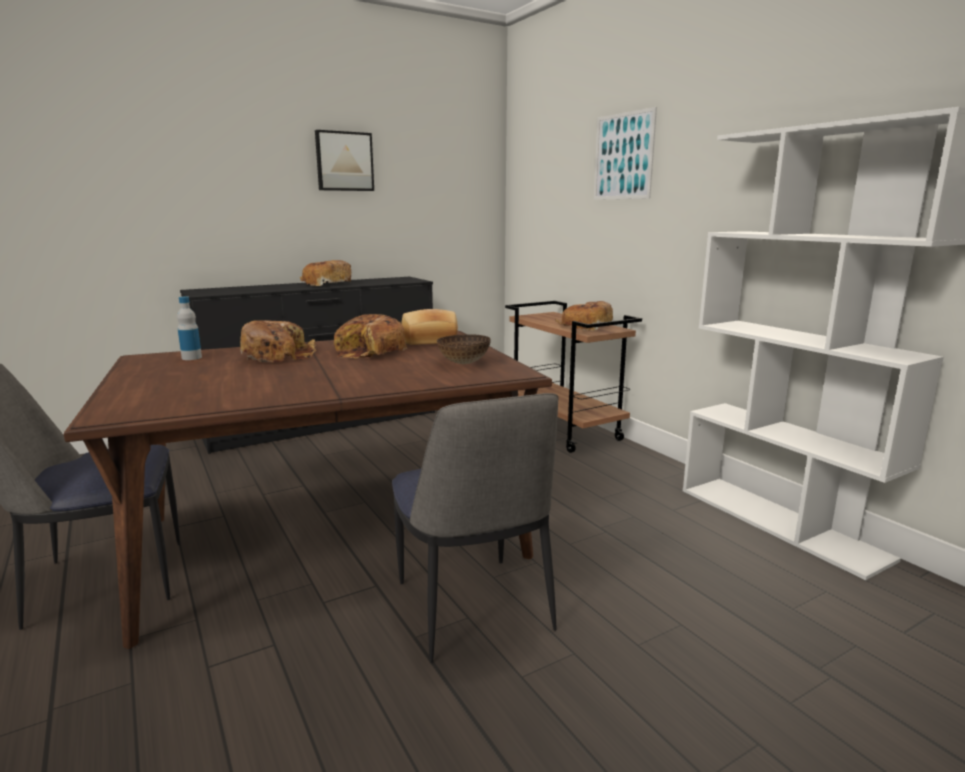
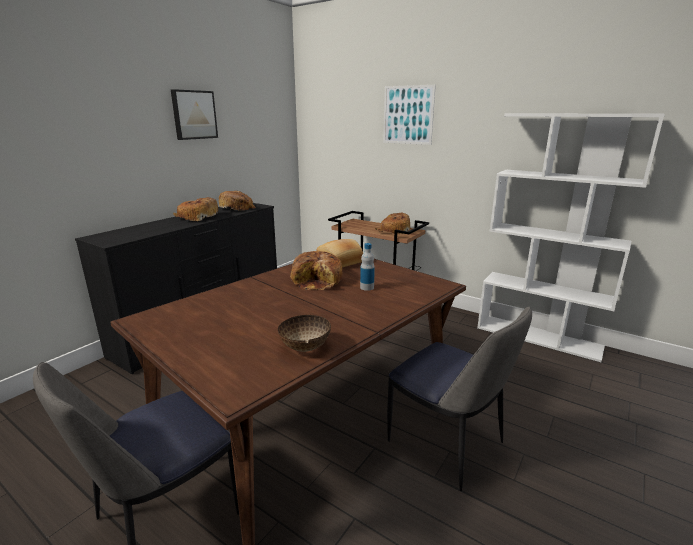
camera: 25 degrees left, 5 degrees up
bottle [177,296,202,360] -> bottle moved to [360,243,375,291]
bread [240,320,316,362] -> bread moved to [219,191,255,211]
bowl [437,334,491,364] -> bowl moved to [278,315,331,352]

